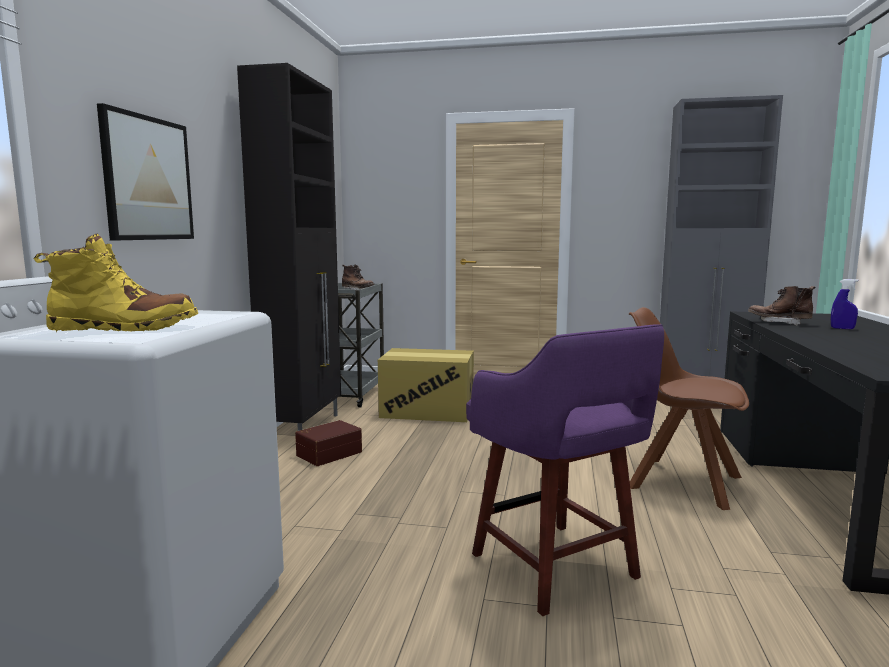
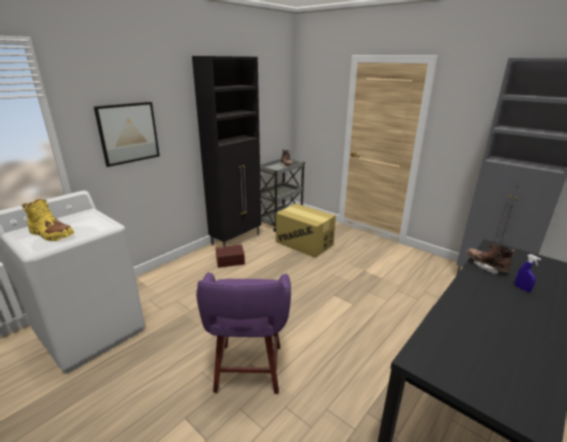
camera: 30 degrees right, 15 degrees up
brown chair [629,307,749,510] -> none

